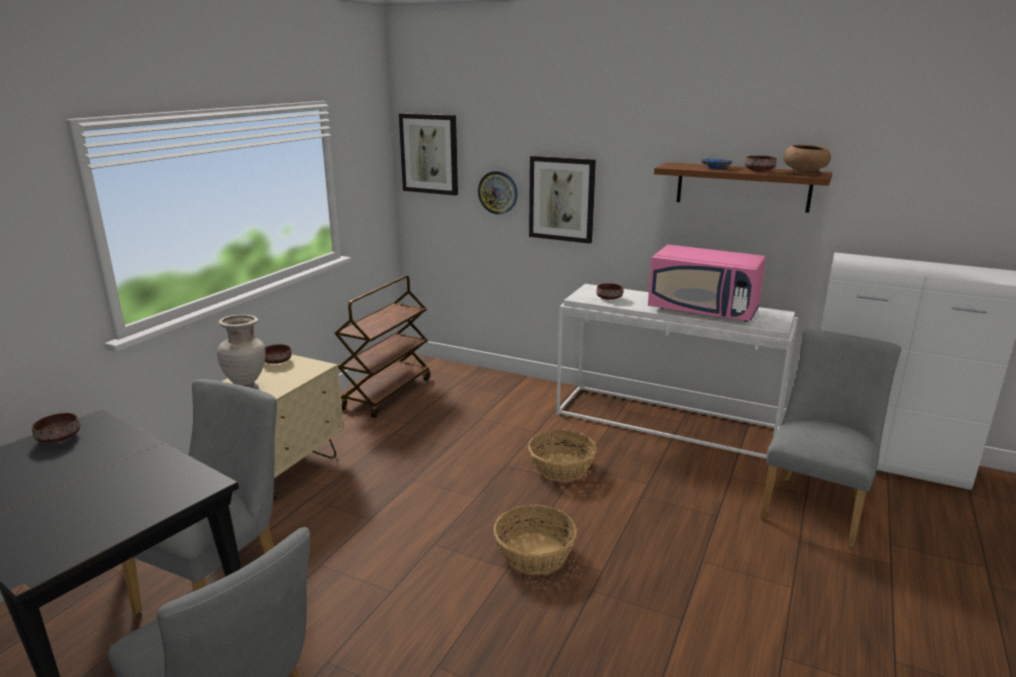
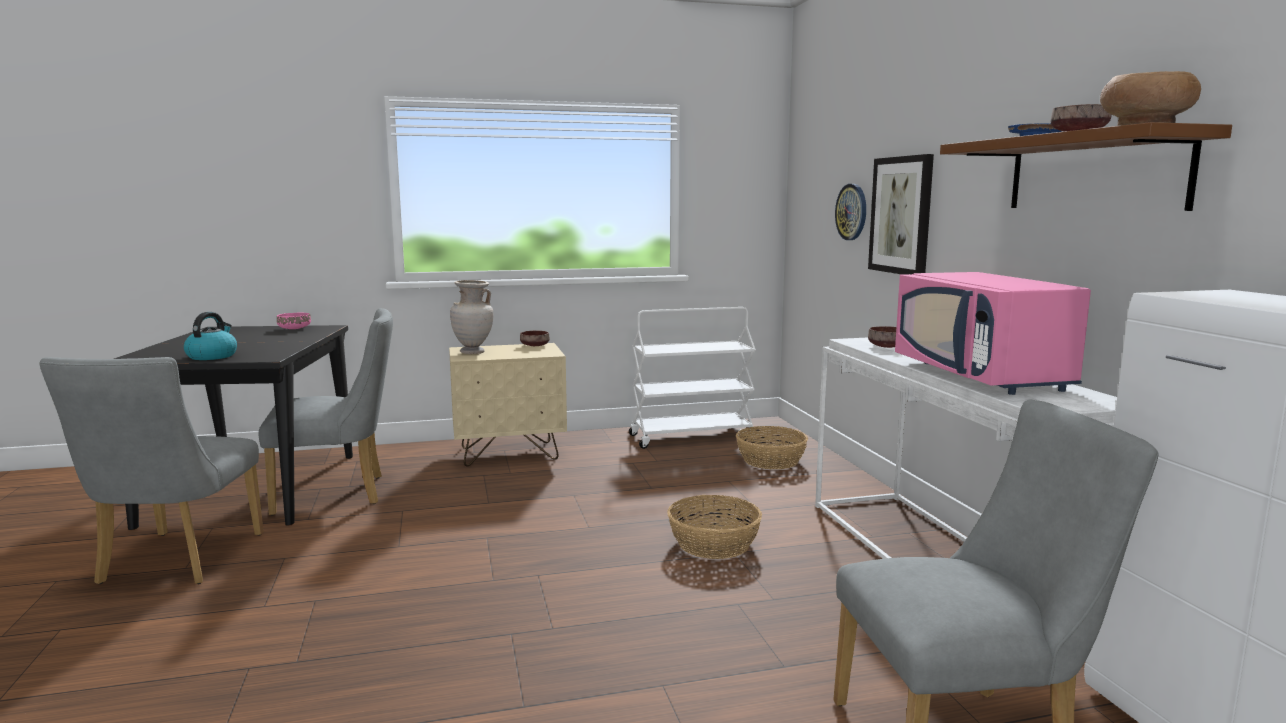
camera: 50 degrees right, 10 degrees down
brown bowl [32,413,80,443] -> pink bowl [277,313,311,329]
brown cart [334,276,430,418] -> white cart [629,307,756,449]
picture [399,113,458,195] -> none
basket [493,504,577,574] -> basket moved to [736,426,808,469]
none -> kettle [184,312,237,360]

